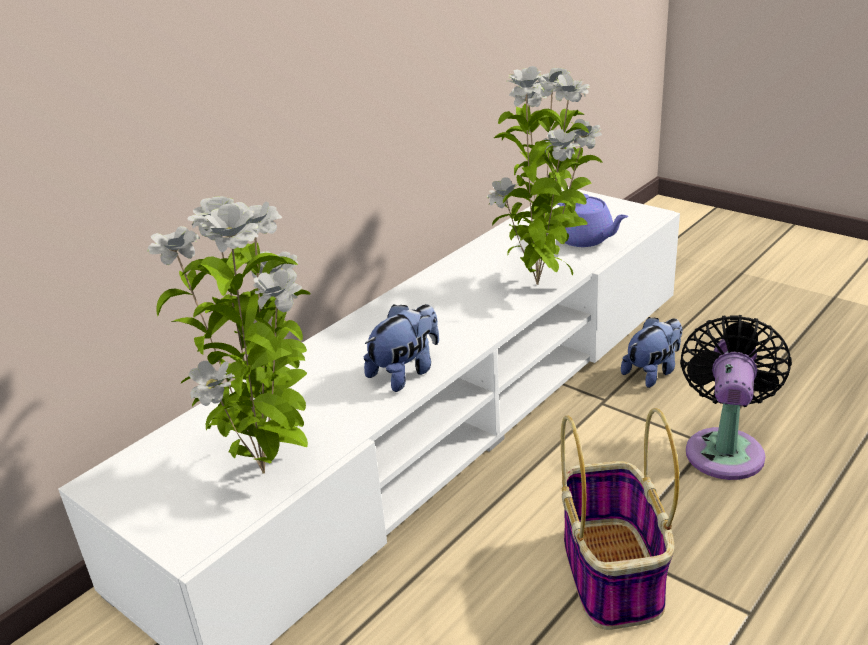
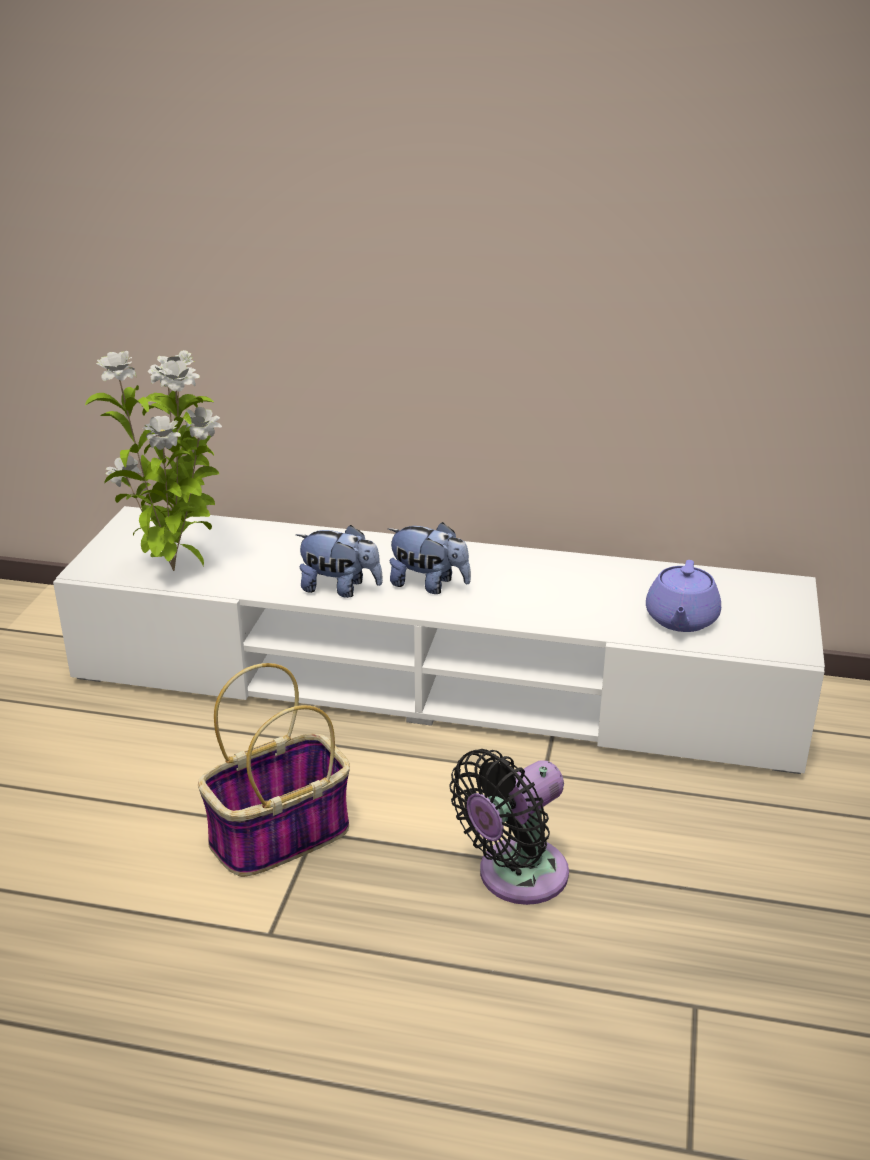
camera: 60 degrees right, 0 degrees up
potted plant [487,66,602,285] -> none
plush toy [621,317,682,388] -> plush toy moved to [388,522,471,594]
black fan [680,315,792,480] -> black fan turned 150 degrees clockwise [450,749,569,905]

